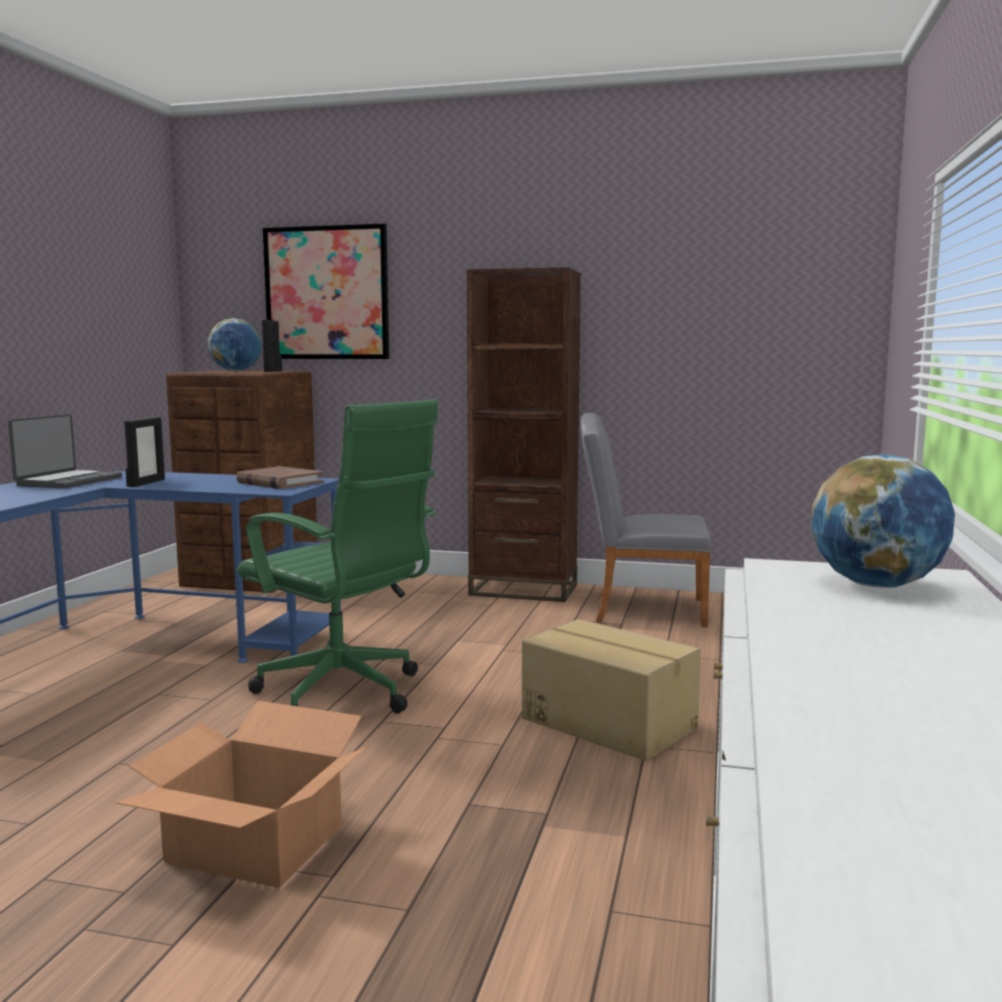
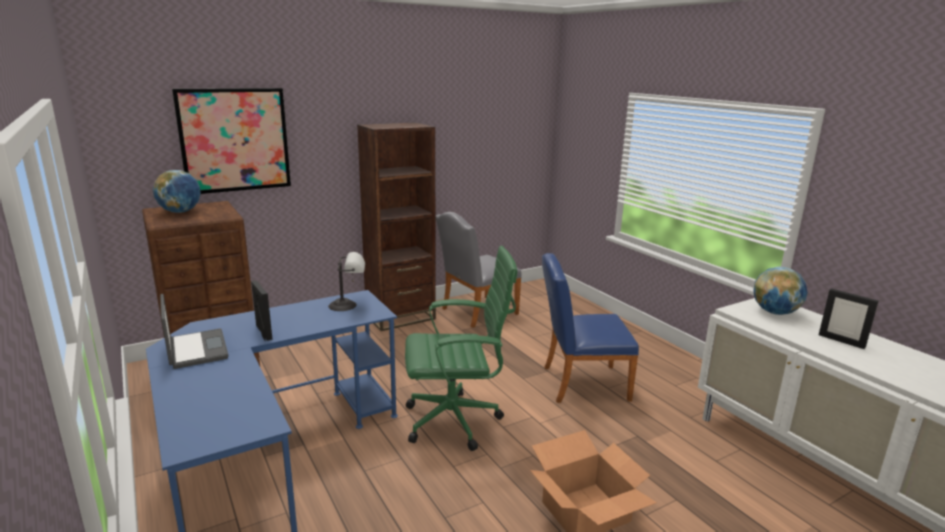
camera: 45 degrees left, 10 degrees up
brown book [236,466,324,489] -> table lamp [328,252,365,311]
picture frame [262,320,282,372] -> picture frame moved to [819,288,878,349]
cardboard box [522,619,701,761] -> blue chair [542,253,639,403]

